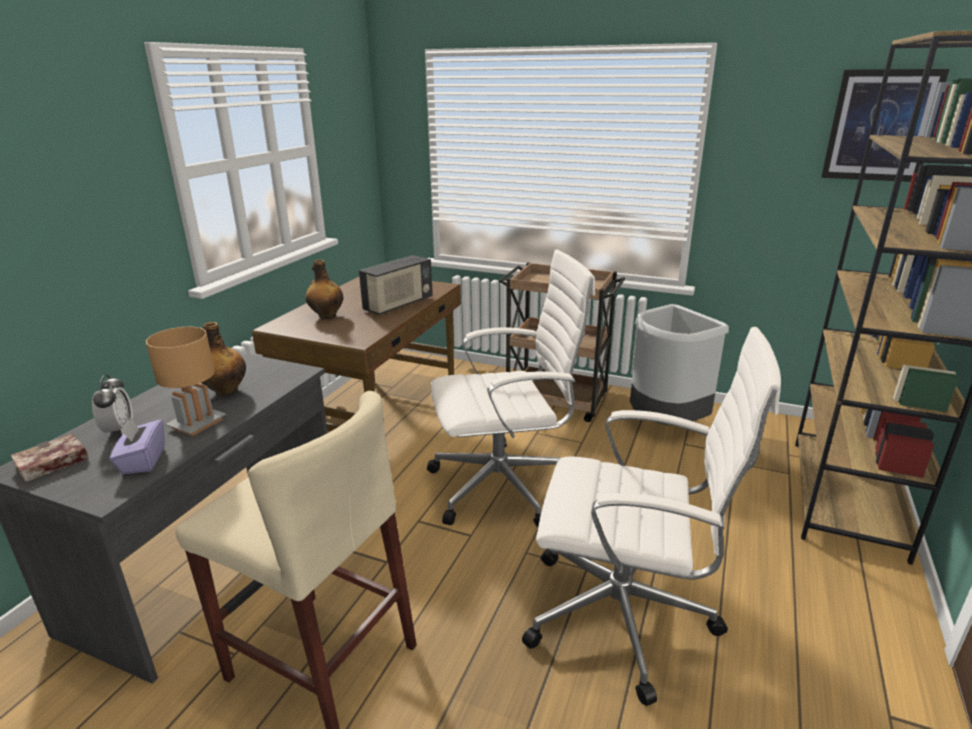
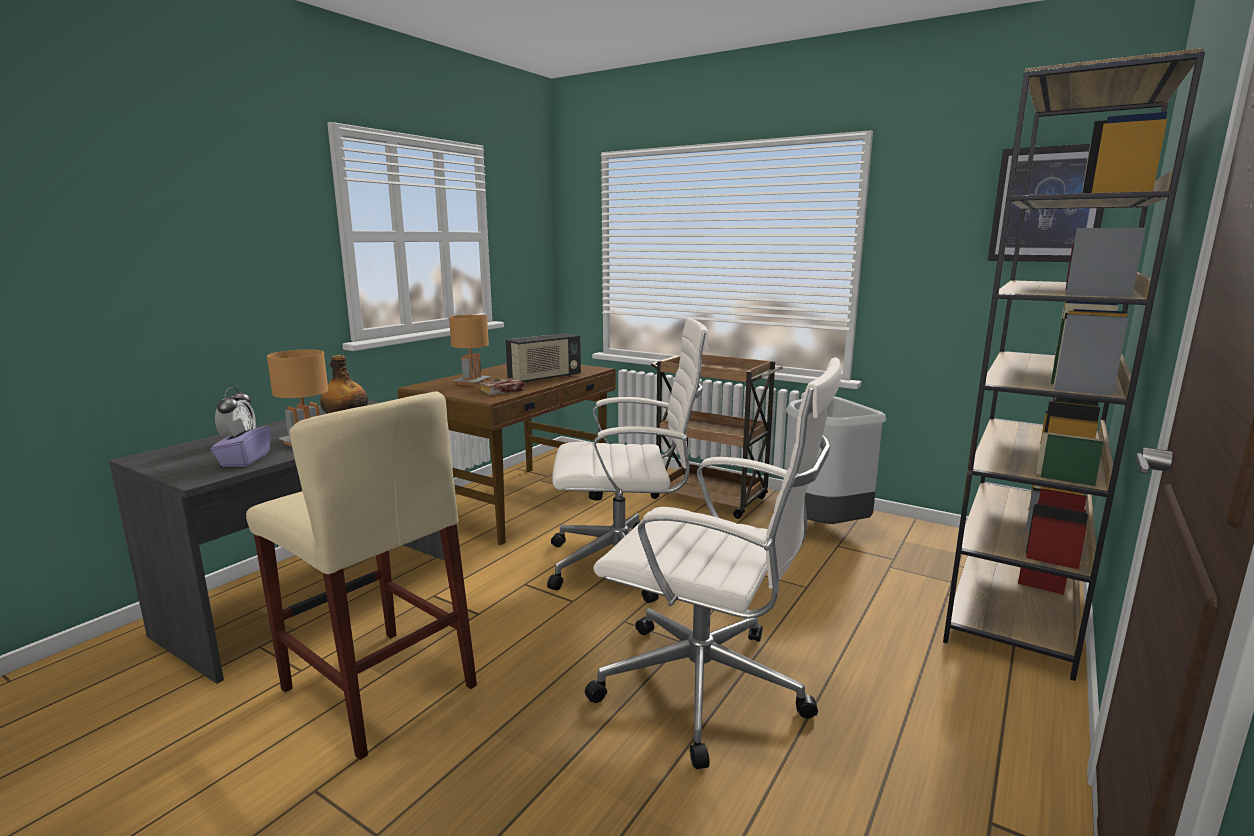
camera: 10 degrees right, 10 degrees down
book [11,434,88,482] -> book moved to [479,378,525,395]
bottle [306,260,343,319] -> brown table lamp [449,315,490,386]

